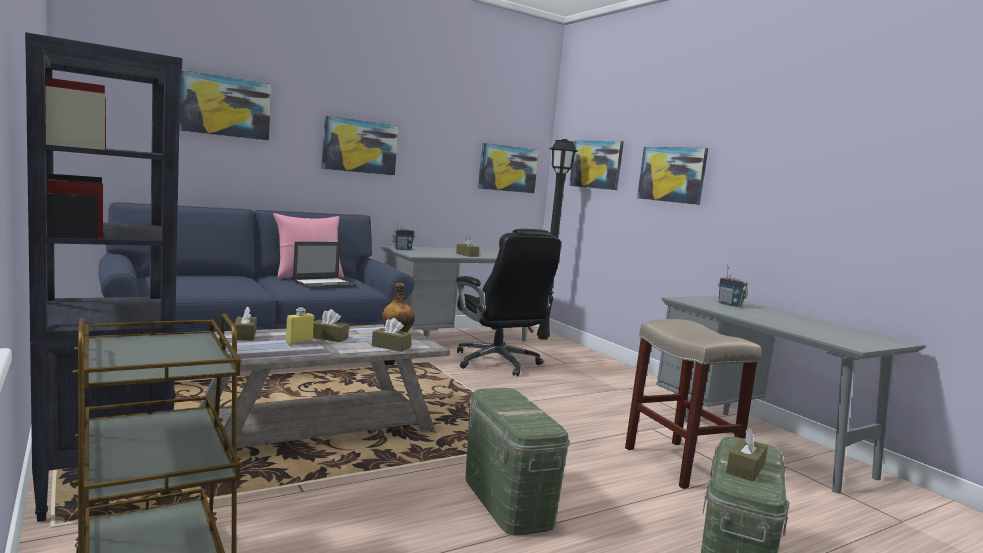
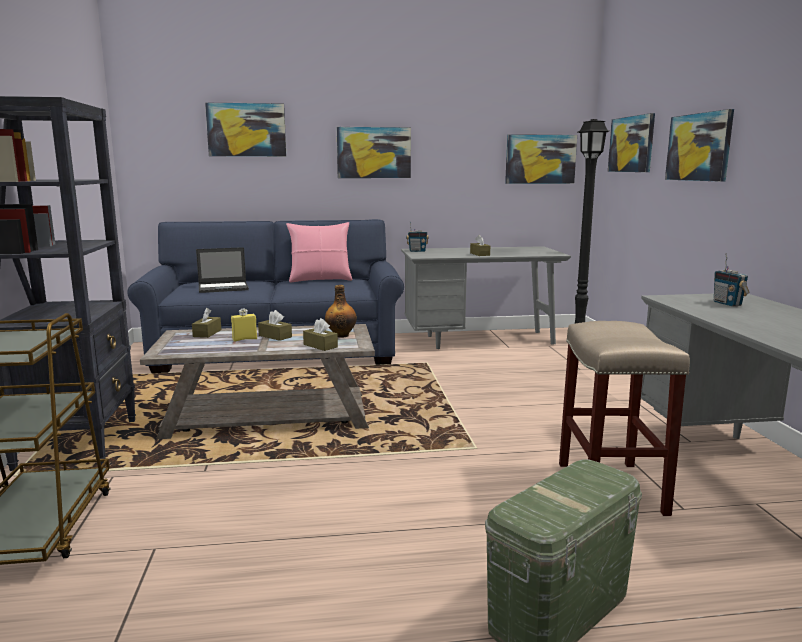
camera: 25 degrees right, 5 degrees up
laptop [292,242,357,289] -> laptop moved to [196,247,249,293]
black office chair [456,229,561,377] -> none
green storage box [465,388,570,535] -> none
brown tissue box [726,428,768,481] -> none

